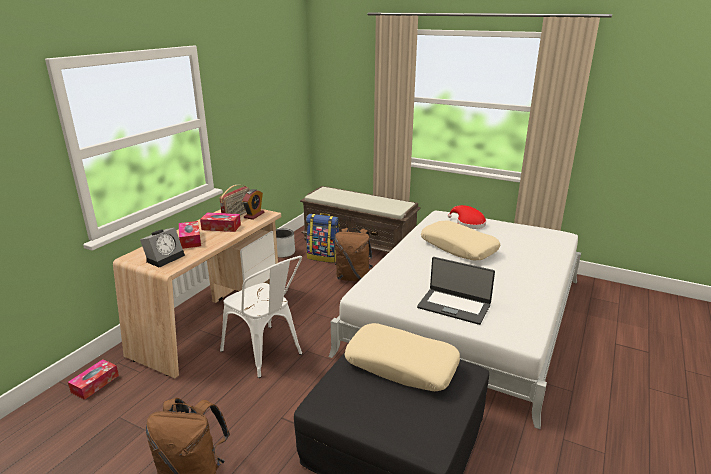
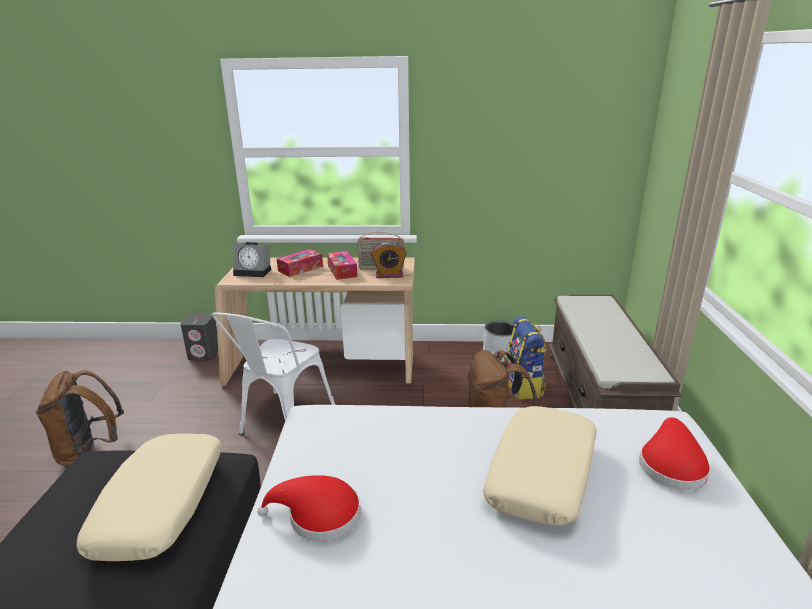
camera: 65 degrees right, 0 degrees up
tissue box [68,359,119,400] -> grey speaker [180,313,218,360]
laptop [417,257,495,325] -> red hat [257,475,360,542]

